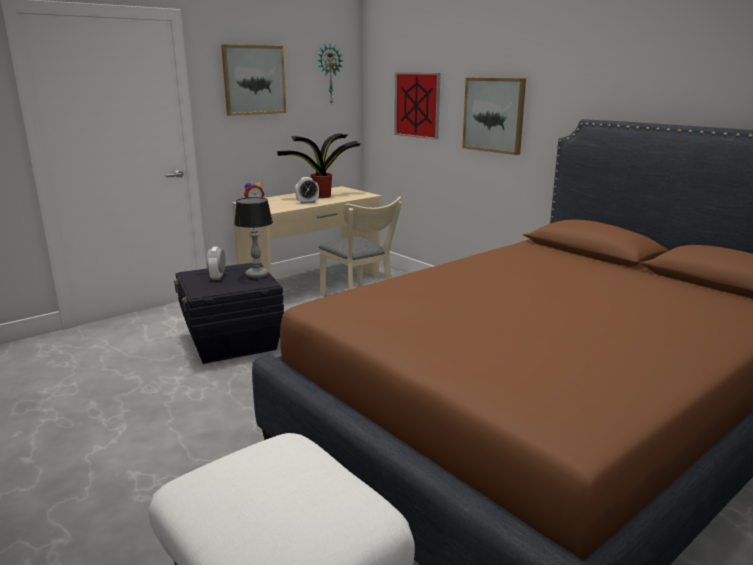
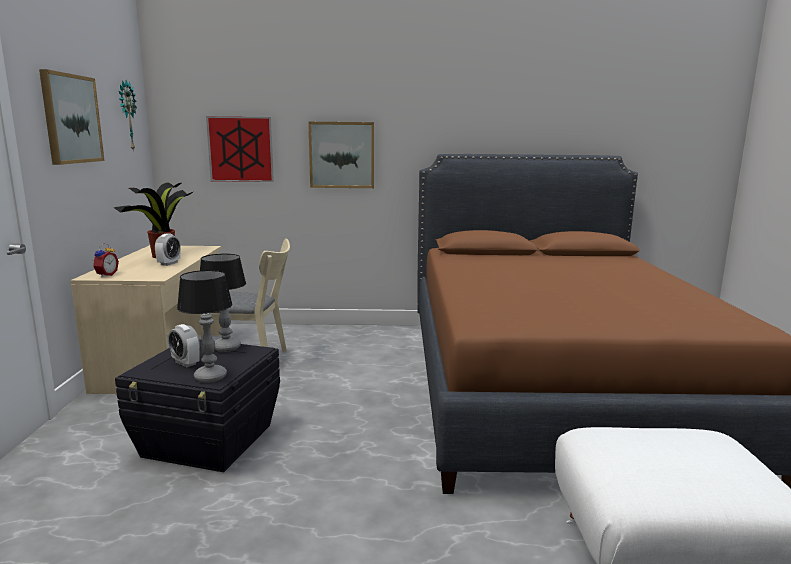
camera: 50 degrees left, 5 degrees down
none -> table lamp [177,270,233,383]

